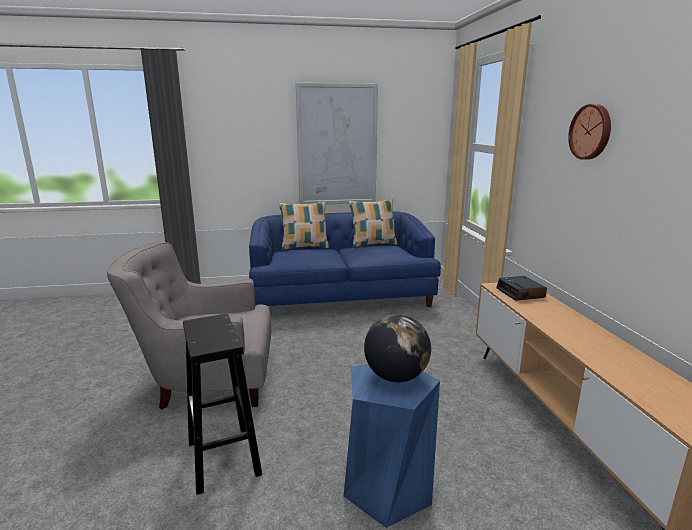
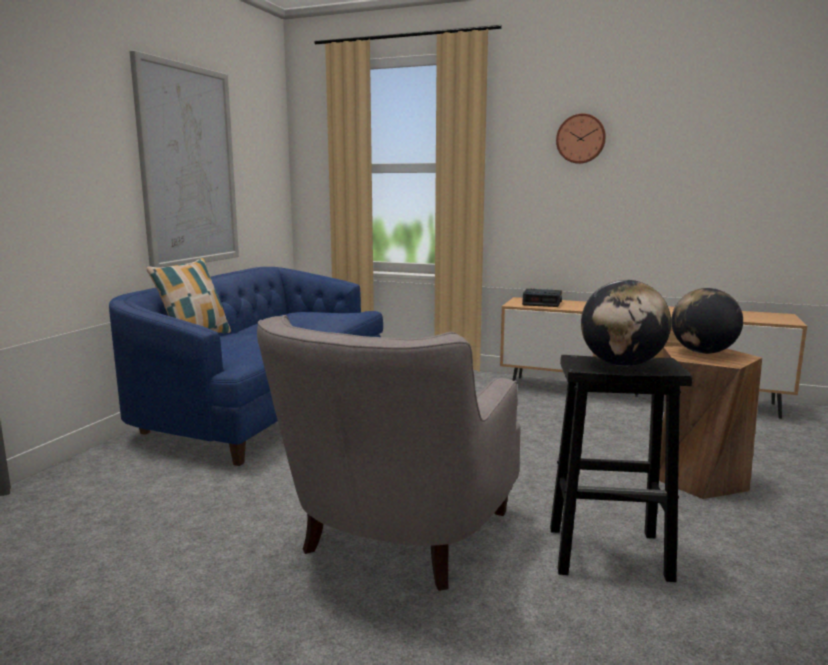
camera: 60 degrees left, 5 degrees down
blue stool [344,364,440,528] -> brown stool [659,346,762,499]
pillow [349,199,397,248] -> none
none -> globe [581,280,671,366]

